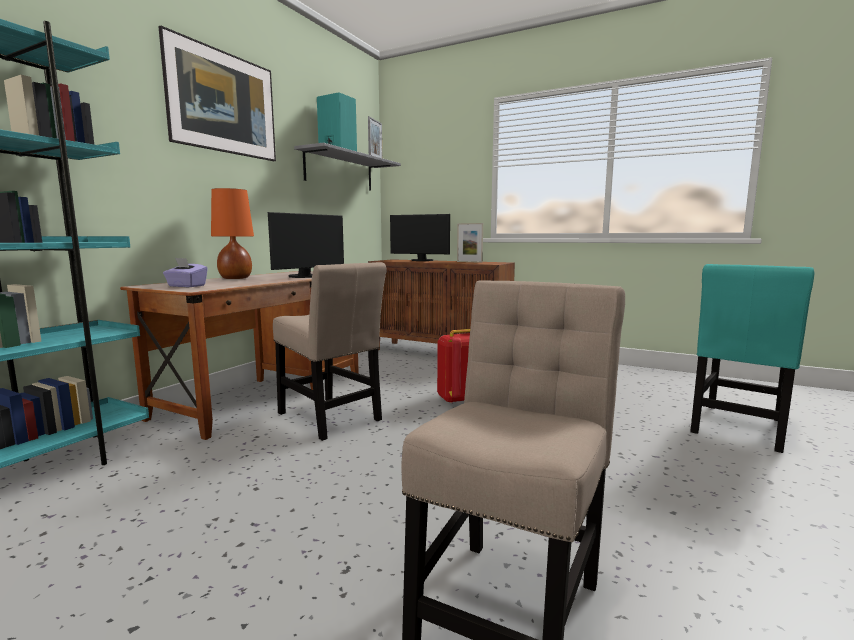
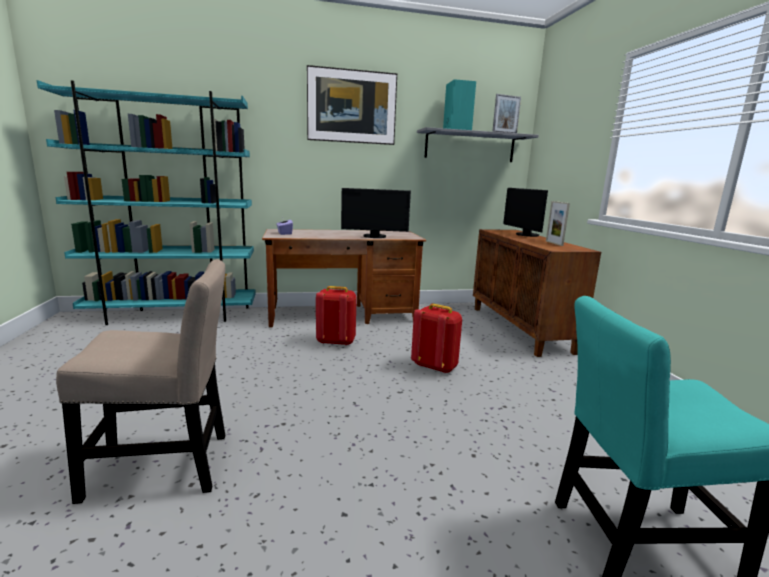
camera: 50 degrees right, 5 degrees up
orange table lamp [211,188,254,279] -> none
beige chair [273,262,387,441] -> red backpack [316,286,357,346]

